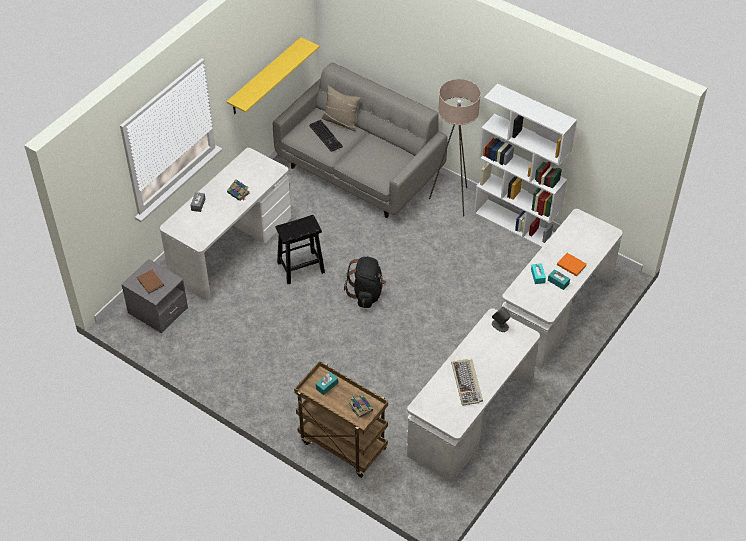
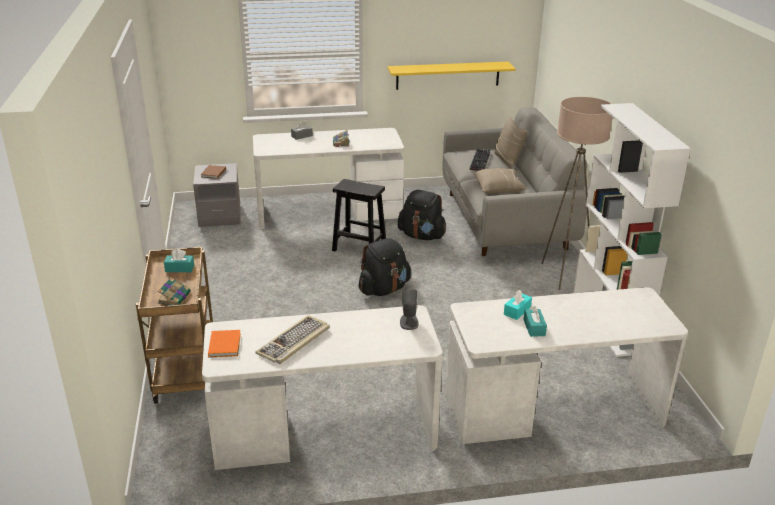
camera: 45 degrees right, 20 degrees down
orange book [557,253,586,276] -> orange book moved to [208,330,241,357]
none -> black backpack [398,190,446,240]
none -> beige pillow [474,168,527,193]

